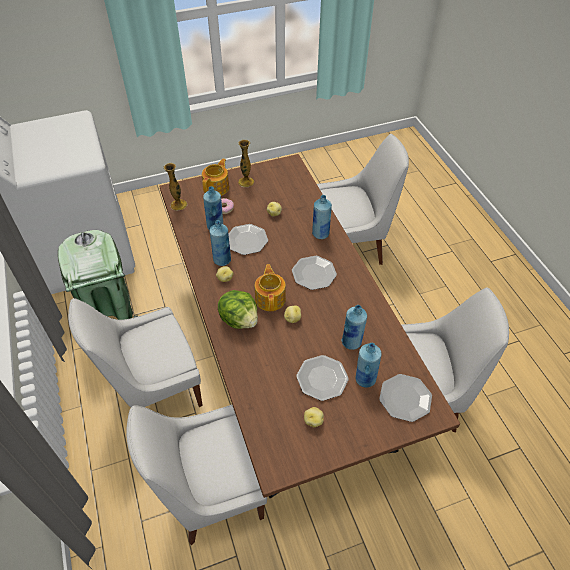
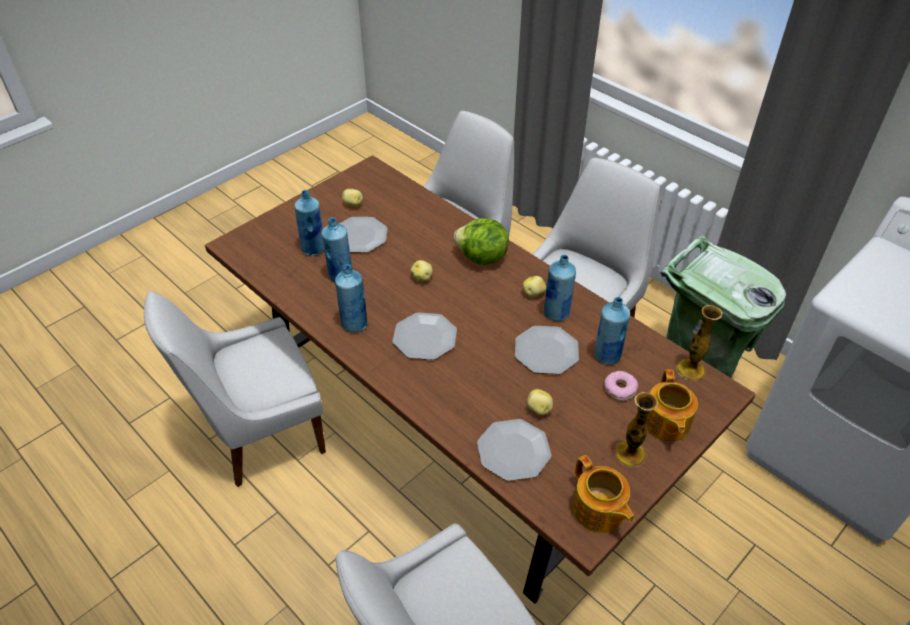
camera: 155 degrees right, 5 degrees down
teapot [255,264,286,311] -> teapot moved to [573,455,634,533]
blue bottle [312,195,332,239] -> blue bottle moved to [335,264,368,333]
plate [379,374,432,422] -> plate moved to [477,419,551,481]

